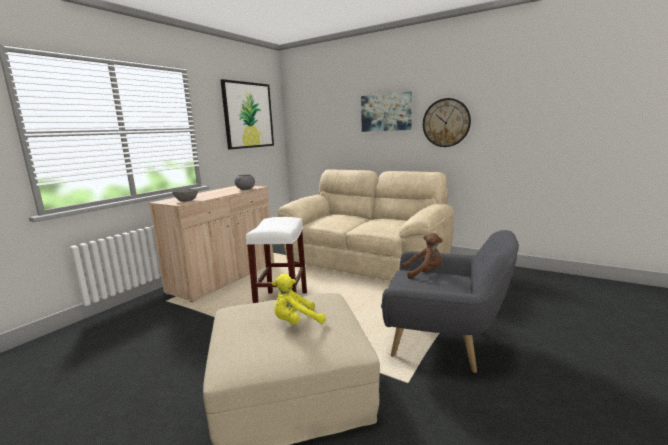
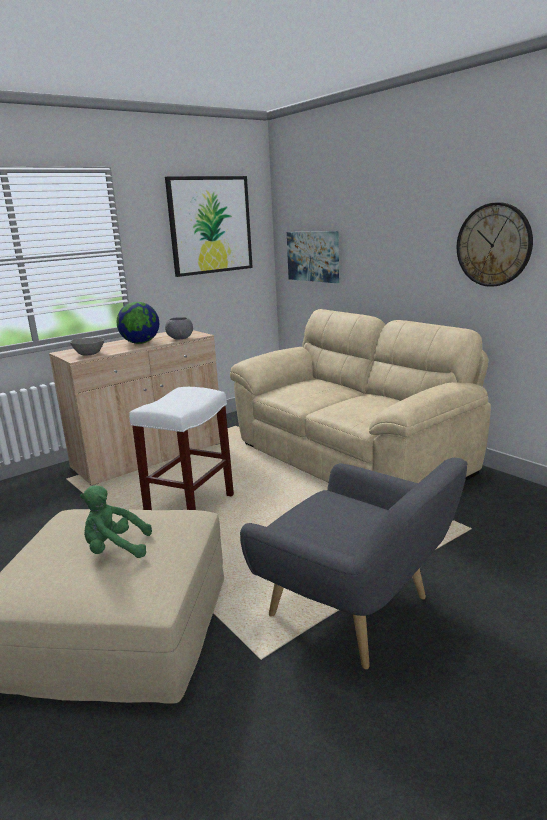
camera: 20 degrees right, 5 degrees up
yellow plush toy [272,274,325,325] -> green plush toy [80,485,152,558]
picture [361,92,412,132] -> picture moved to [287,231,339,283]
brown plush toy [403,233,443,279] -> none
none -> globe [117,302,159,344]

